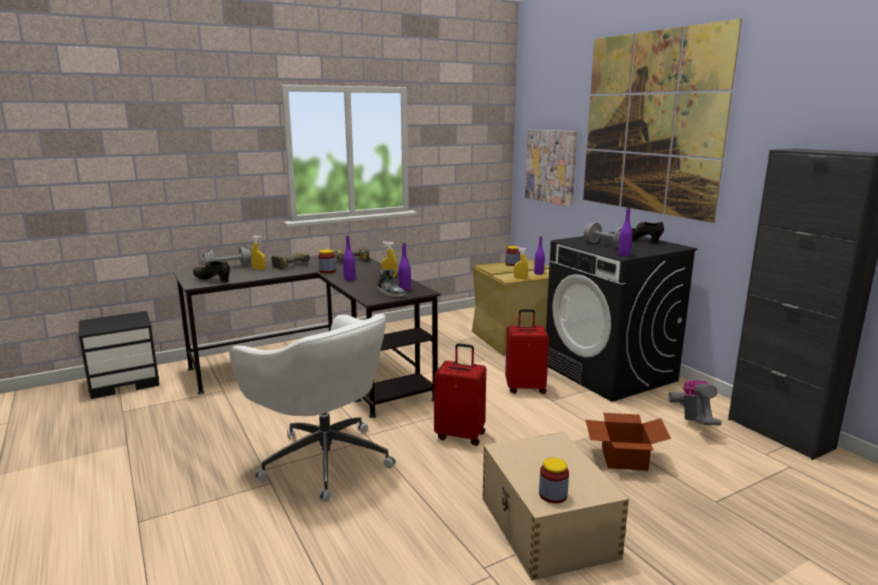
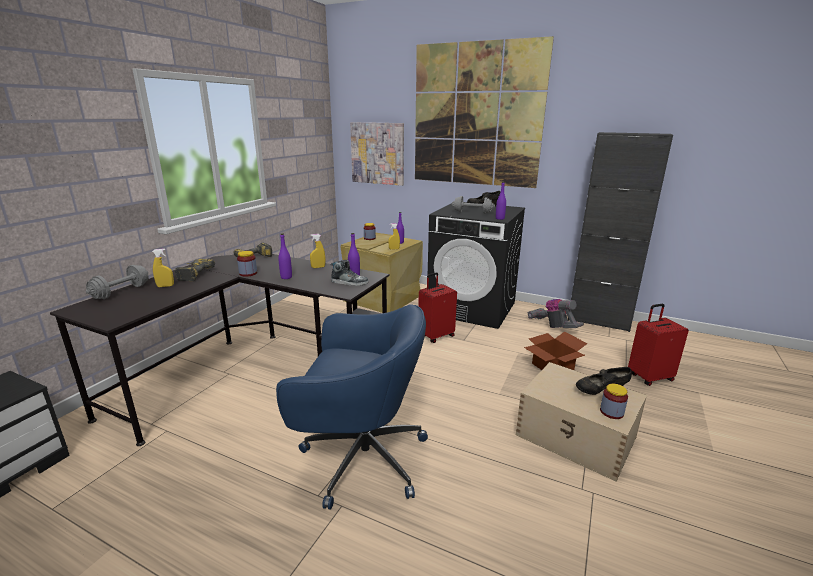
camera: 35 degrees left, 5 degrees up
black shoe [193,261,230,283] -> black shoe moved to [576,367,632,395]
white office chair [230,314,396,502] -> blue office chair [276,304,428,510]
red suitcase [434,343,486,446] -> red suitcase moved to [628,304,689,386]

